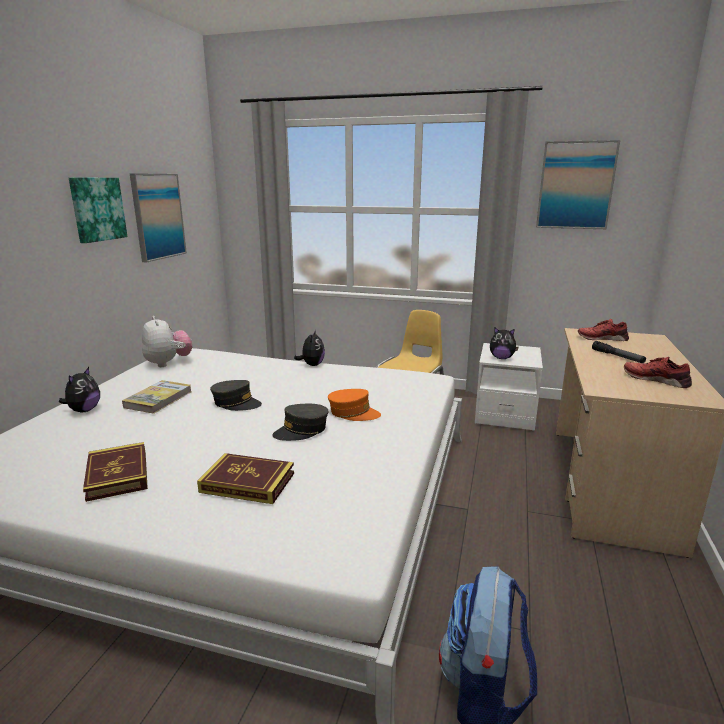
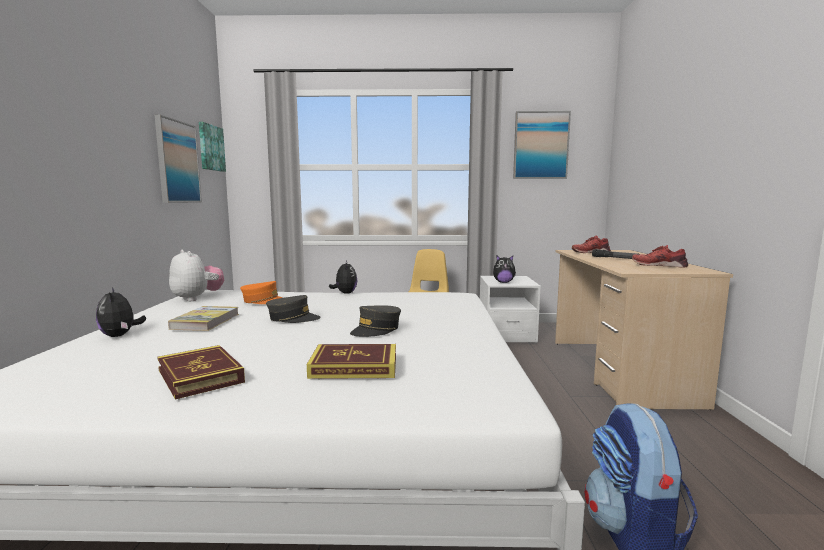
camera: 15 degrees left, 10 degrees down
plush toy [59,367,100,412] -> plush toy turned 150 degrees clockwise [96,287,146,337]
picture [69,178,128,243] -> picture moved to [199,122,226,172]
orange cap [328,389,381,421] -> orange cap moved to [240,281,283,304]

